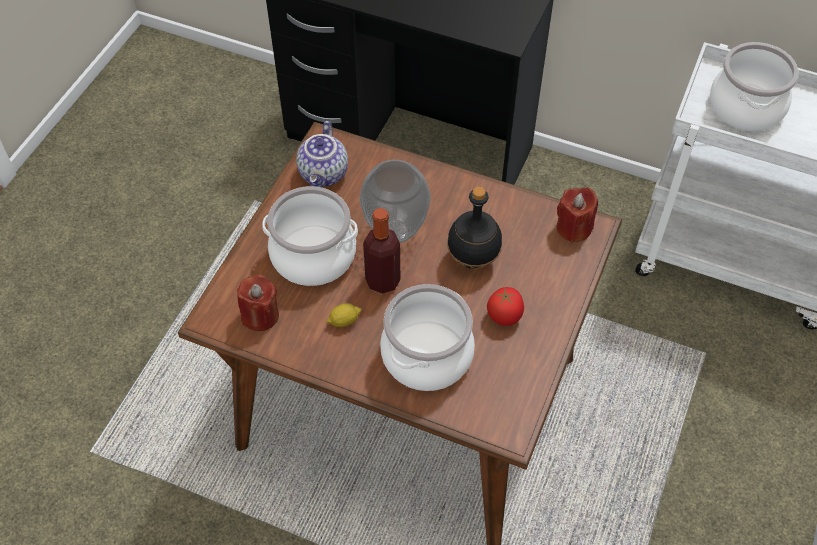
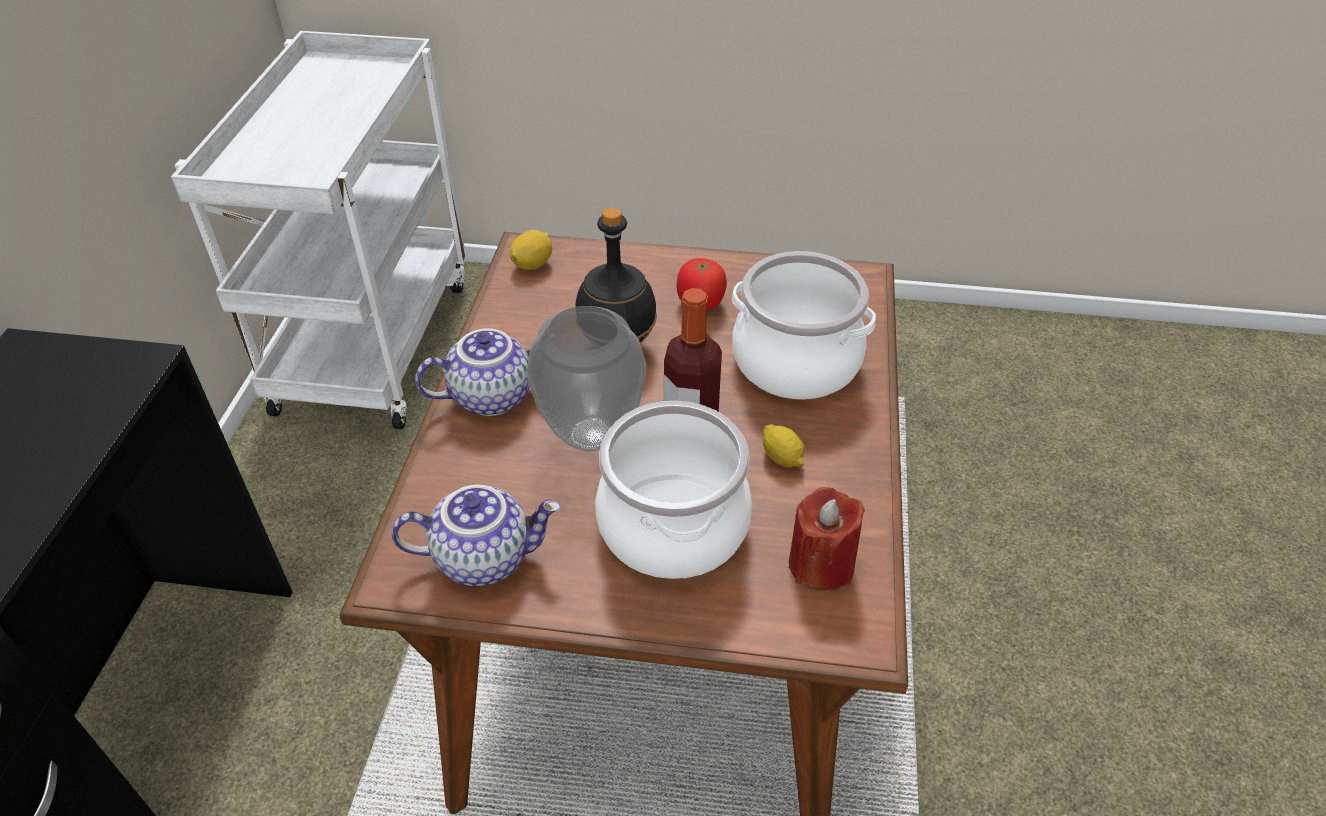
camera: 105 degrees left, 10 degrees down
red candle [556,188,598,243] -> lemon [510,230,552,270]
cooking pot [710,42,799,131] -> none
none -> teapot [415,328,530,416]

